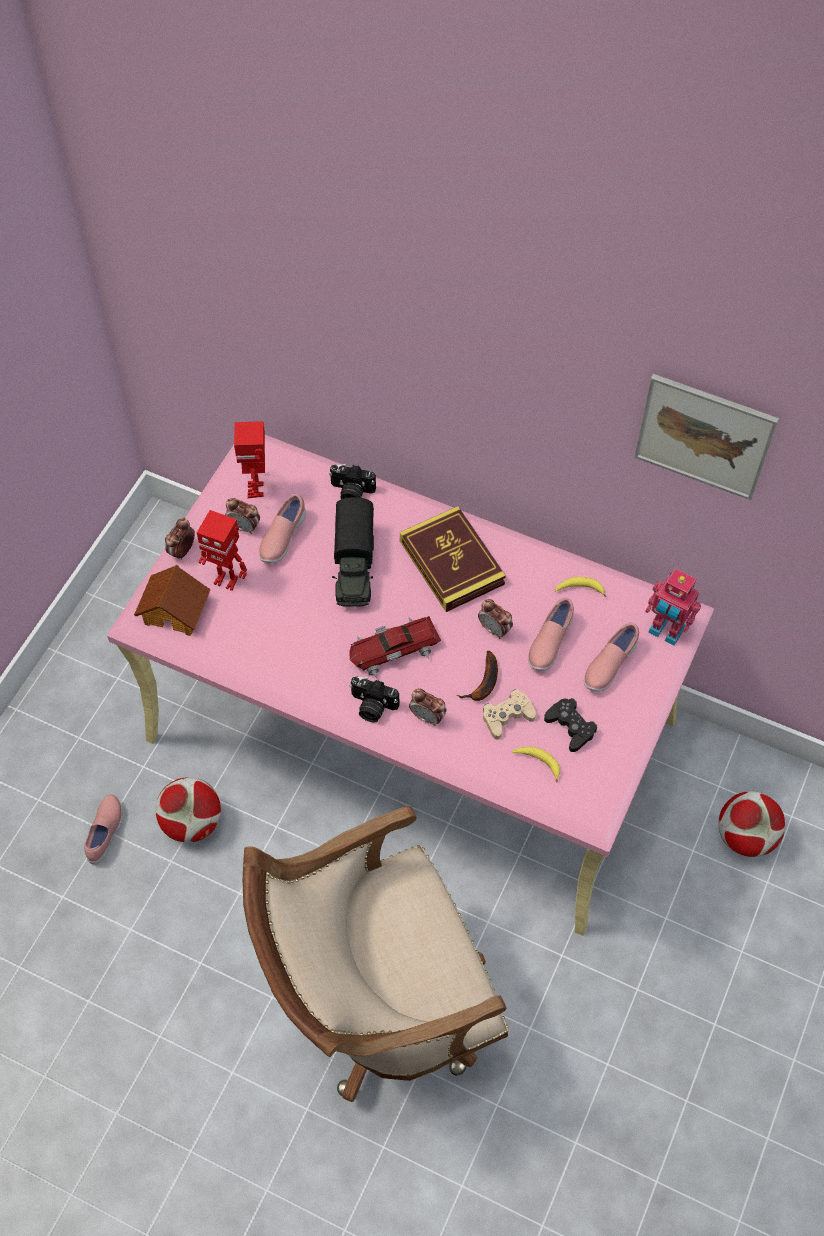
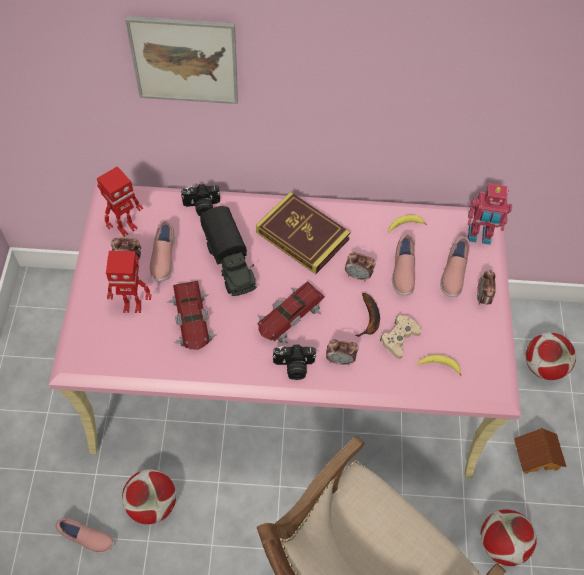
camera: 25 degrees left, 0 degrees up
pink shoe [84,794,123,865] -> pink shoe turned 120 degrees clockwise [56,518,114,553]
toy house [134,565,211,636] -> toy house moved to [514,428,567,474]
alarm clock [165,518,195,560] -> alarm clock moved to [477,270,496,305]
toy robot [234,421,265,498] -> toy robot turned 105 degrees counterclockwise [97,166,143,237]
black game controller [544,698,597,752] -> none
picture [634,374,779,500] -> picture moved to [125,16,238,104]
none -> toy car [168,281,218,350]
none -> football [481,509,537,566]

